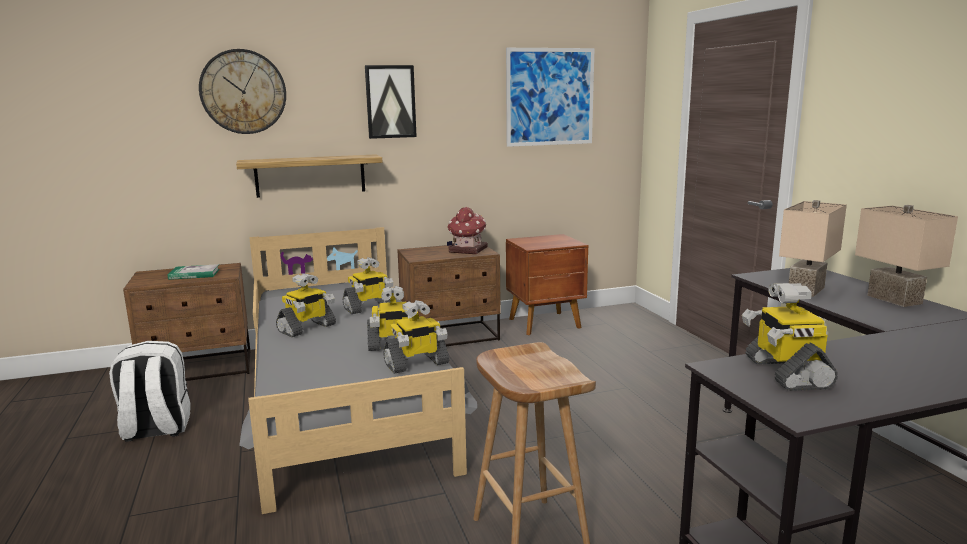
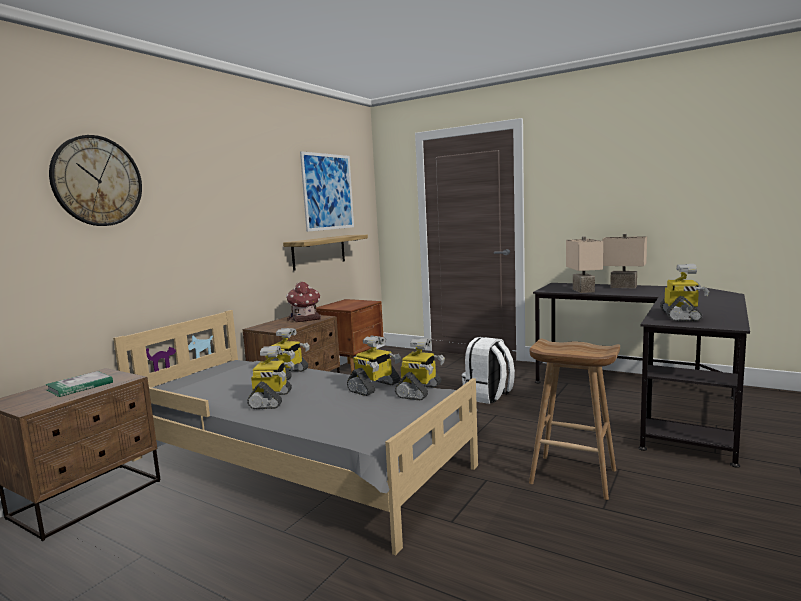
camera: 40 degrees left, 5 degrees down
white backpack [109,341,190,442] -> white backpack moved to [462,337,515,404]
shelf [236,154,383,198] -> shelf moved to [283,235,368,271]
picture [365,65,417,139] -> none
toy robot [742,283,838,391] -> toy robot turned 120 degrees counterclockwise [660,264,709,321]

